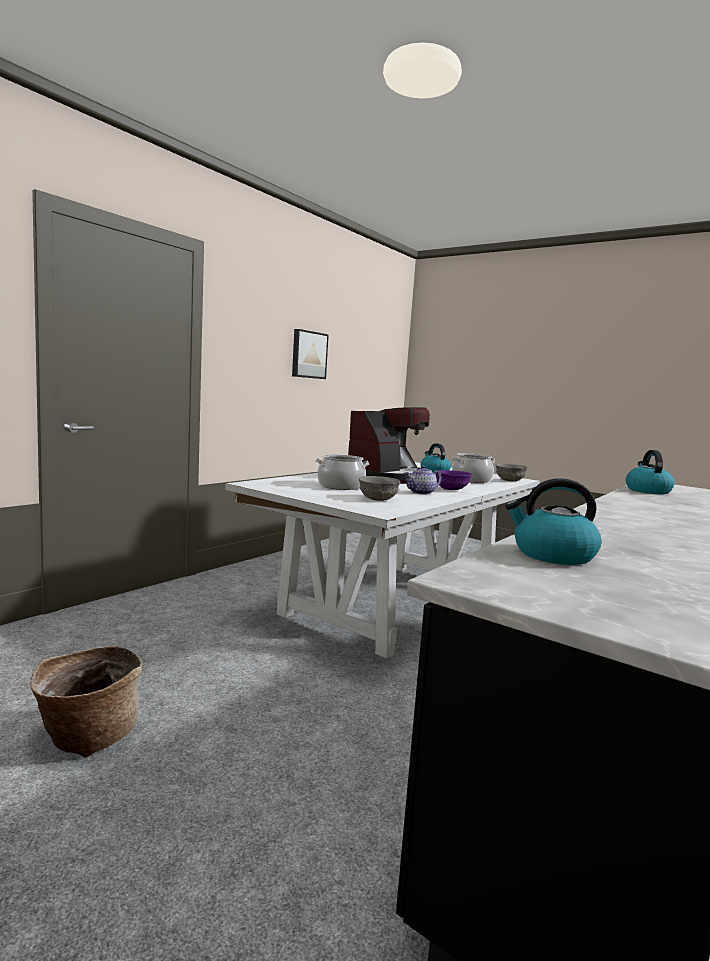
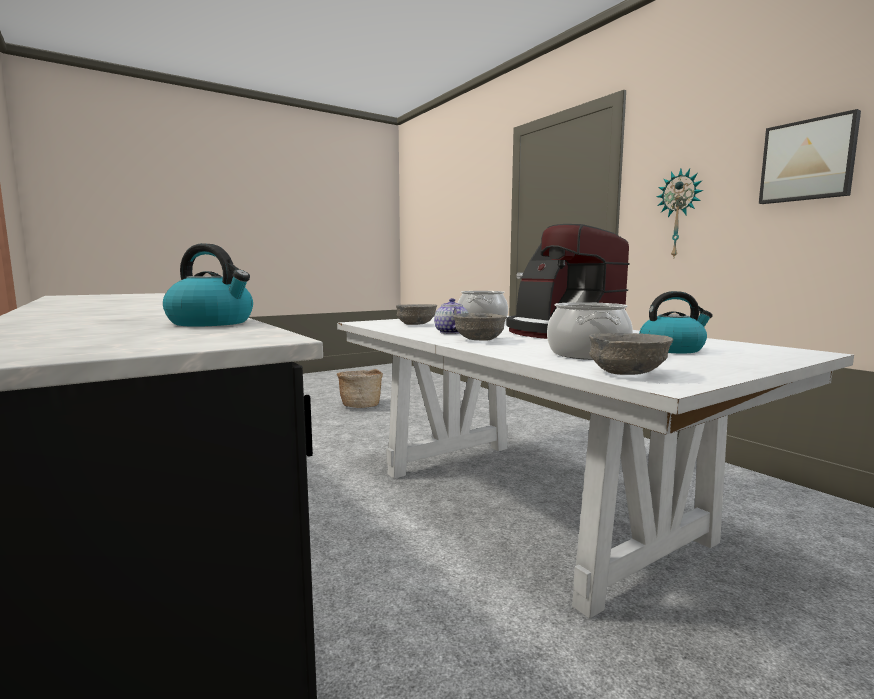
camera: 110 degrees right, 0 degrees up
purple bowl [436,470,472,490] -> grey bowl [453,313,506,341]
kettle [505,478,602,565] -> none
none -> wall clock [657,169,703,257]

